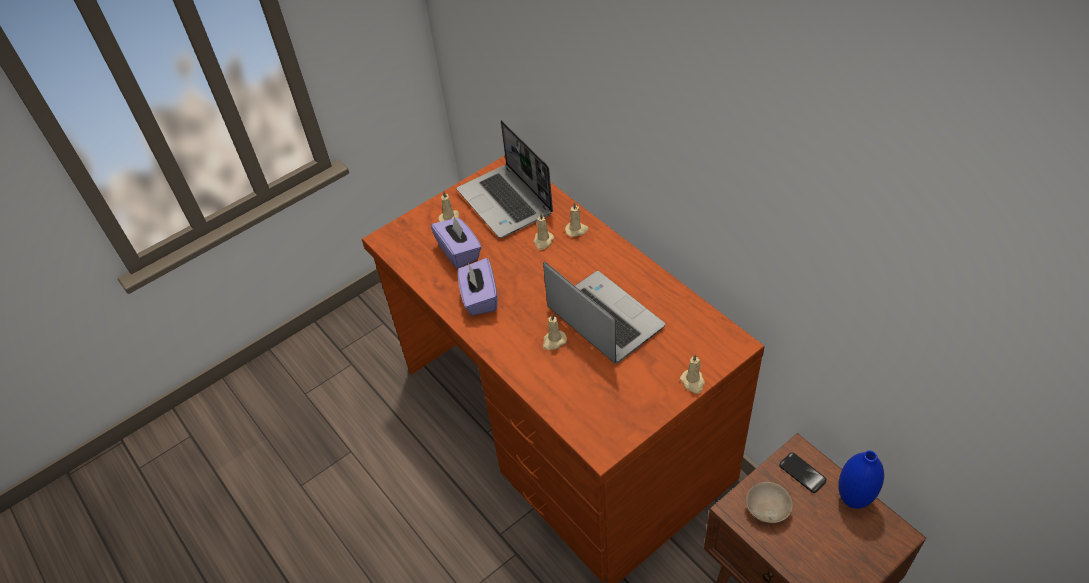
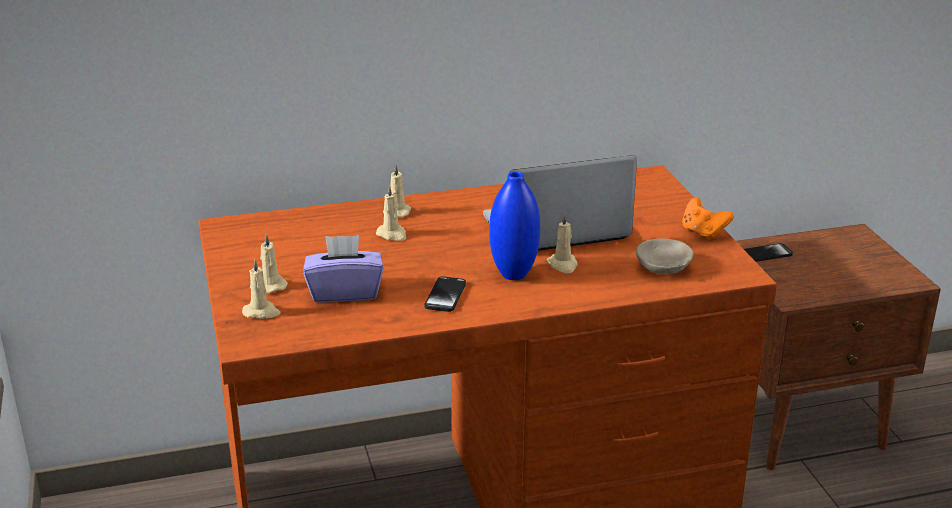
camera: 70 degrees left, 20 degrees down
laptop [457,120,553,238] -> none
purple tissue box [458,258,498,316] -> phone [425,276,466,312]
beige candle [680,354,705,394] -> beige candle moved to [242,259,280,319]
beige bowl [746,482,793,523] -> beige bowl moved to [636,238,693,274]
blue vase [838,450,884,509] -> blue vase moved to [489,172,540,280]
none -> orange game controller [682,197,734,240]

